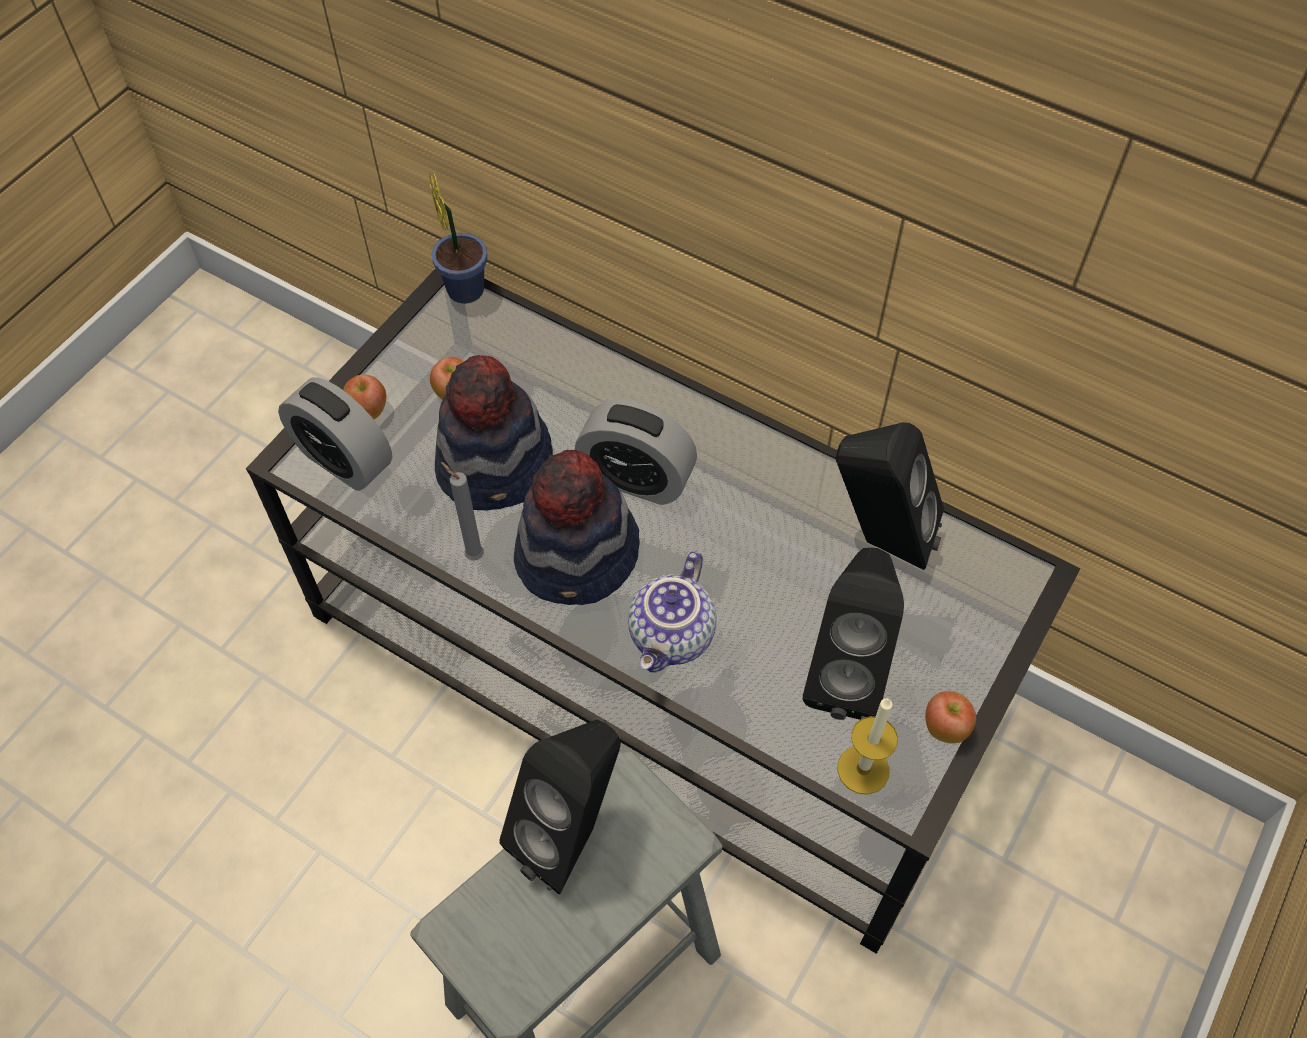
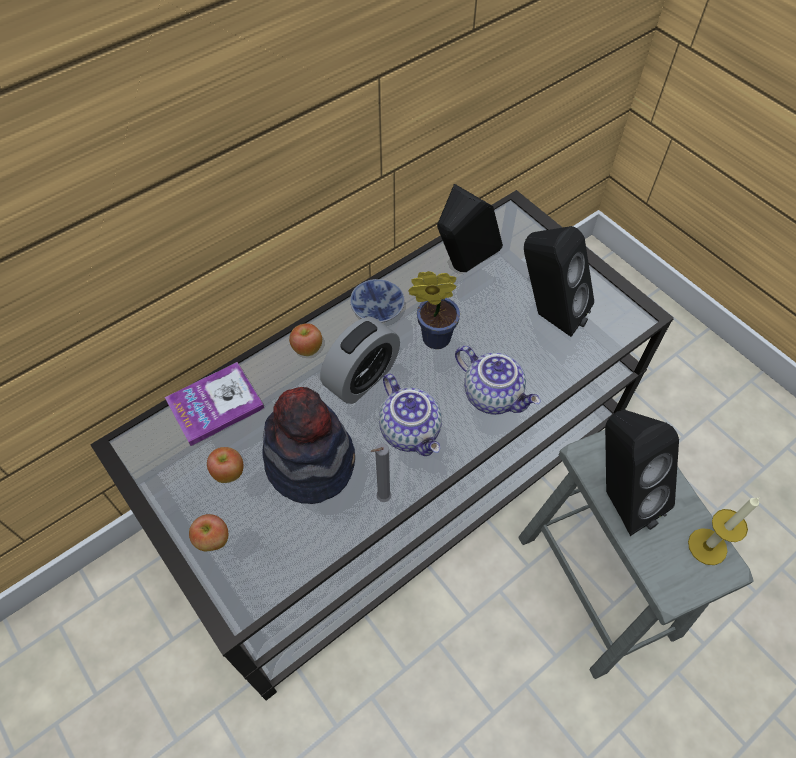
camera: 70 degrees left, 0 degrees up
alarm clock [278,378,392,491] -> none
potted plant [429,171,487,304] -> potted plant moved to [408,271,460,349]
hat [514,450,640,605] -> teapot [379,374,442,456]
candle [837,697,898,795] -> candle moved to [688,498,759,565]
apple [925,691,976,744] -> apple moved to [289,323,322,356]
none -> book [165,362,264,446]
none -> bowl [350,279,405,323]

